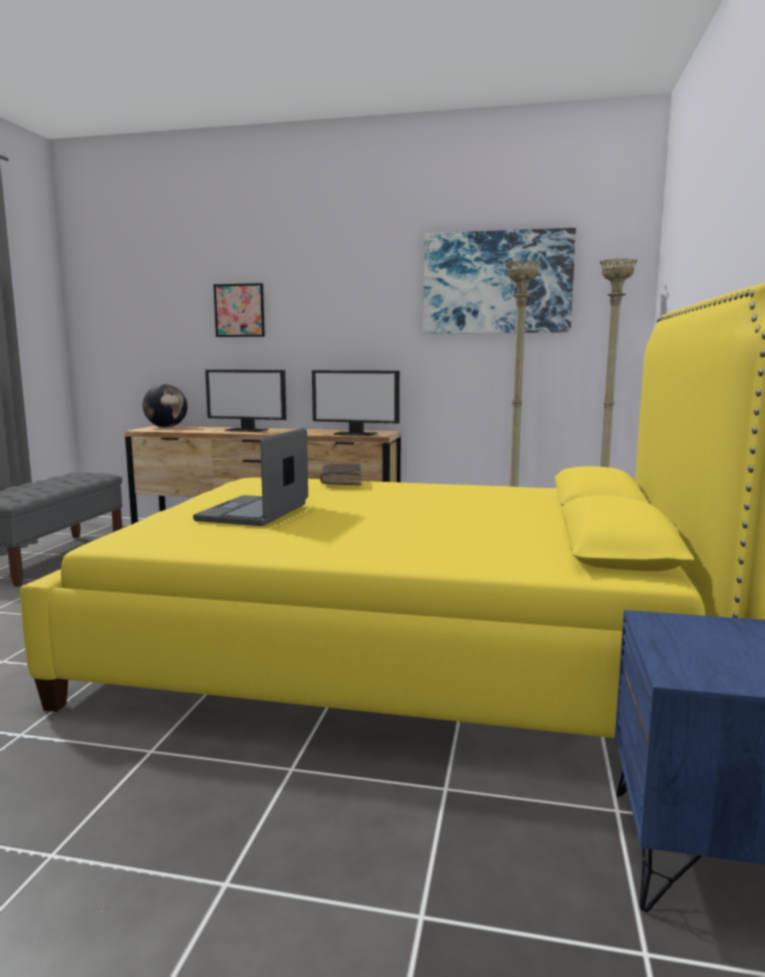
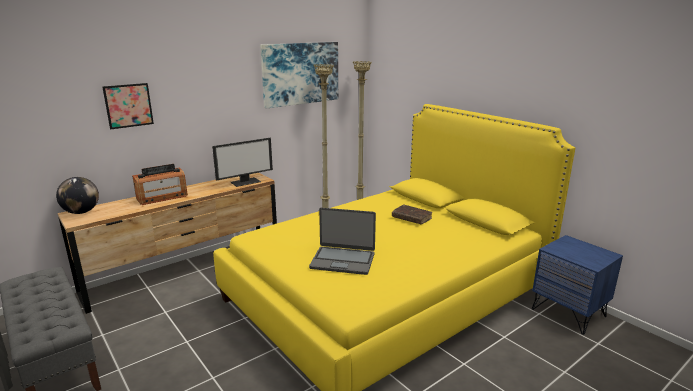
camera: 50 degrees left, 10 degrees up
laptop [193,428,308,526] -> laptop turned 45 degrees counterclockwise [309,208,376,275]
monitor [205,370,286,432] -> radio [132,164,188,205]
brown book [320,464,362,485] -> brown book moved to [392,205,432,224]

